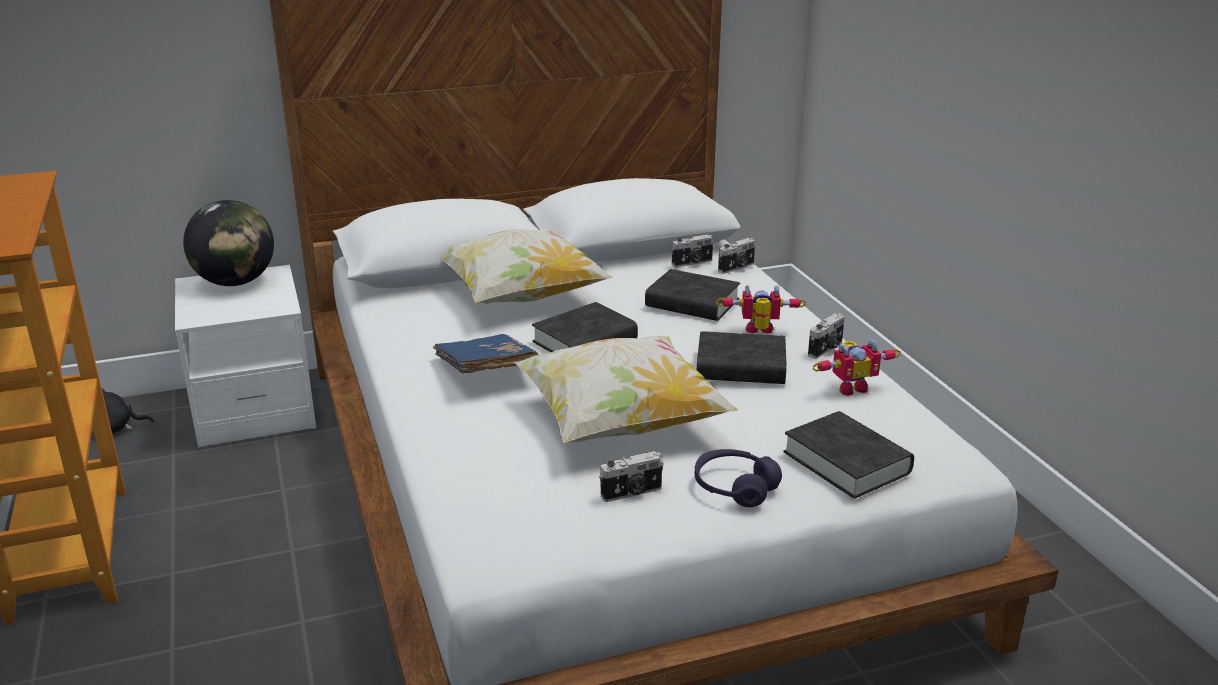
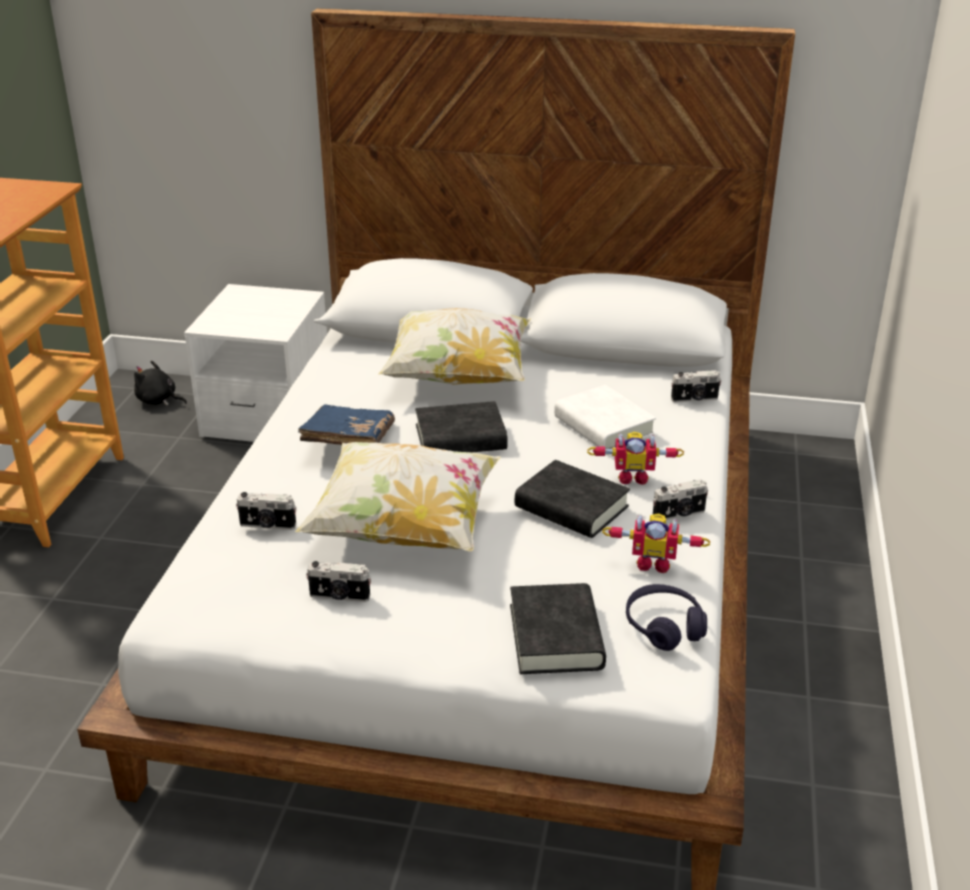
camera: 30 degrees right, 5 degrees up
globe [183,200,274,286] -> none
black book [645,269,740,321] -> white book [554,385,656,449]
camera [671,234,714,267] -> camera moved to [236,492,296,530]
purple headphones [695,449,782,507] -> purple headphones moved to [626,584,707,651]
toy robot [716,285,806,333] -> toy robot turned 150 degrees clockwise [587,432,684,485]

